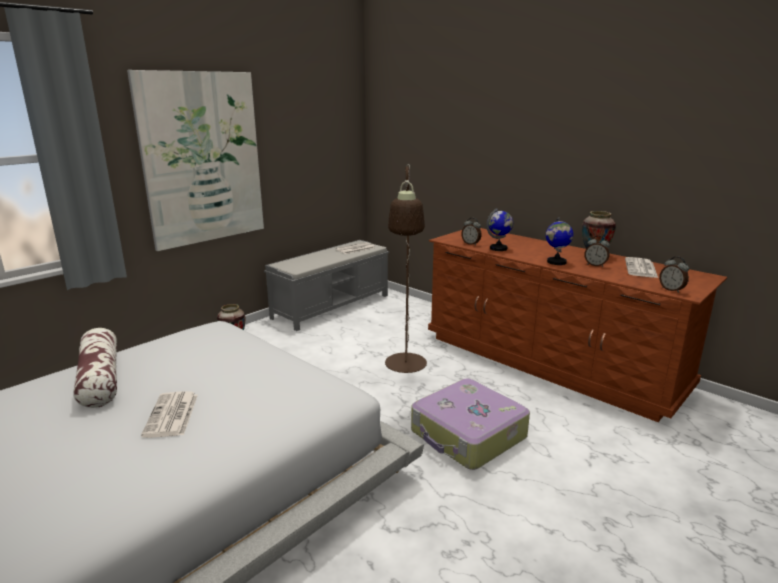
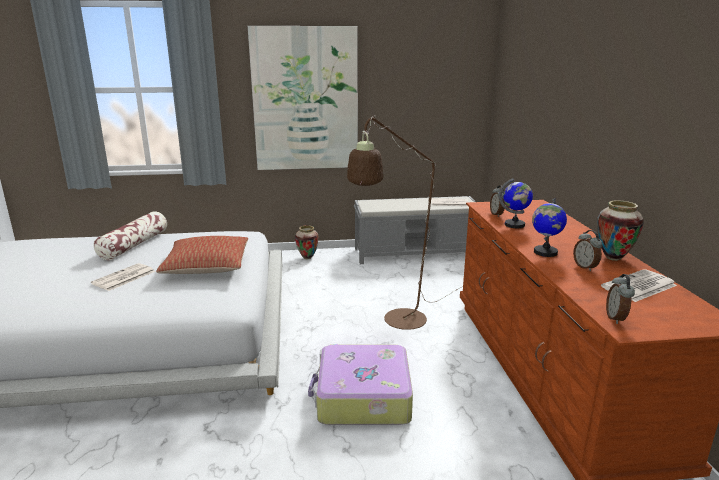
camera: 40 degrees right, 0 degrees up
none -> pillow [156,236,248,274]

